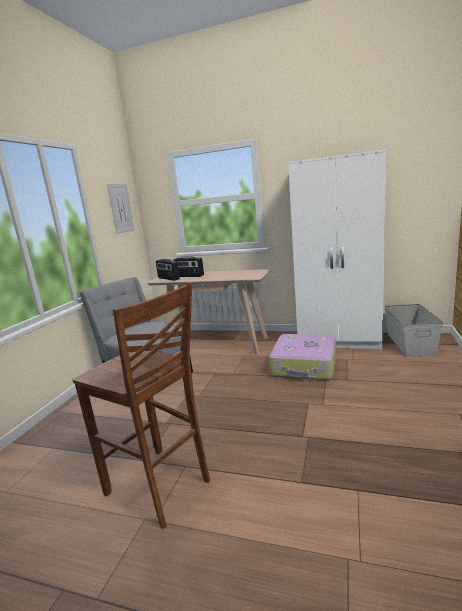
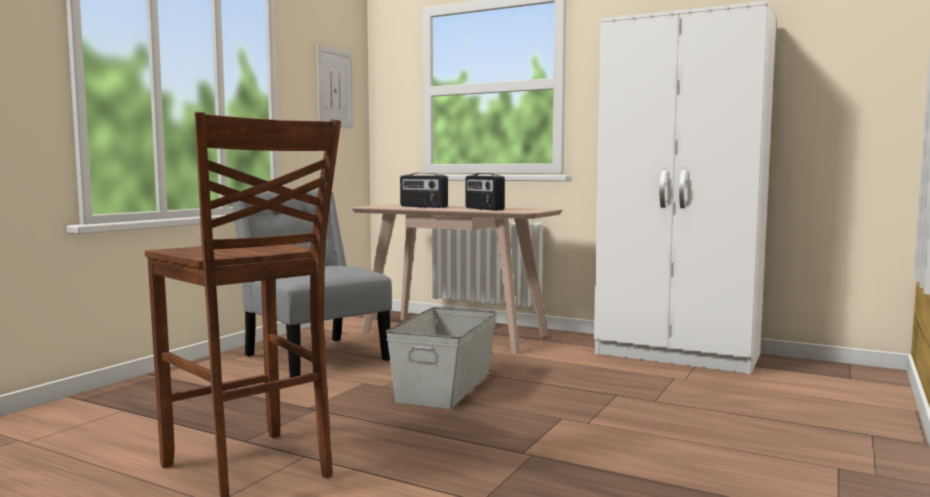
camera: 10 degrees right, 10 degrees down
radio [156,259,180,281] -> radio moved to [466,173,505,211]
suitcase [269,334,336,380] -> none
grey storage box [385,304,443,357] -> grey storage box moved to [386,307,497,409]

